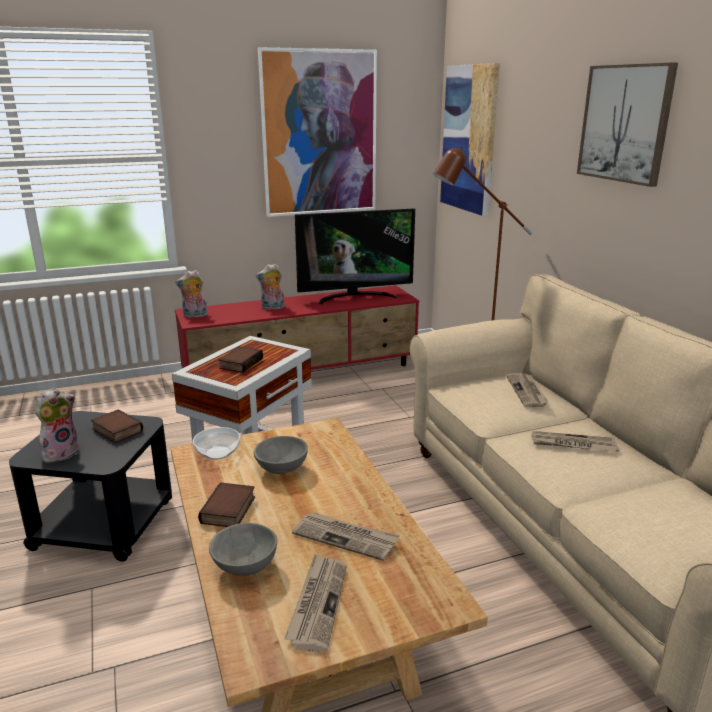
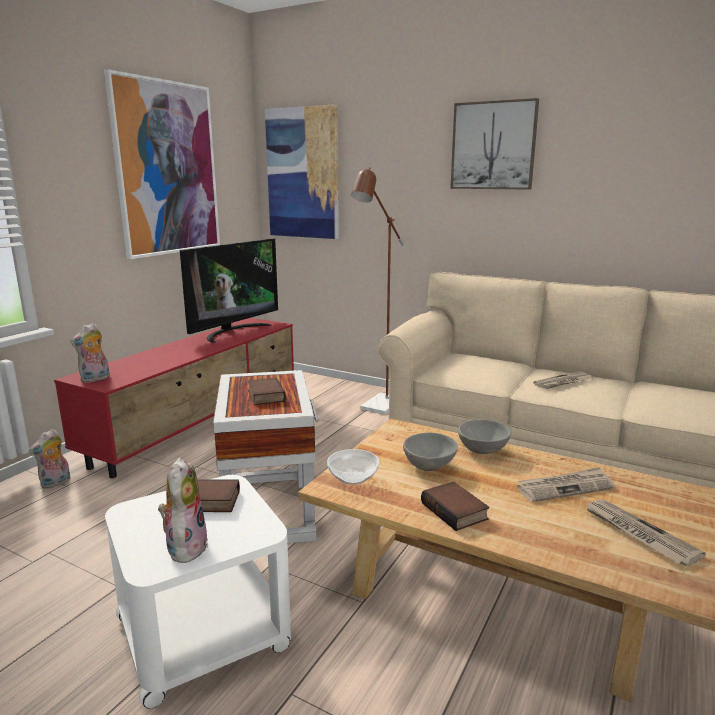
camera: 40 degrees left, 5 degrees down
black side table [9,411,172,561] -> white side table [105,475,291,709]
grey bowl [209,523,277,576] -> grey bowl moved to [458,420,511,454]
plush toy [256,264,285,310] -> plush toy moved to [29,429,70,489]
newspaper [506,373,549,407] -> none

